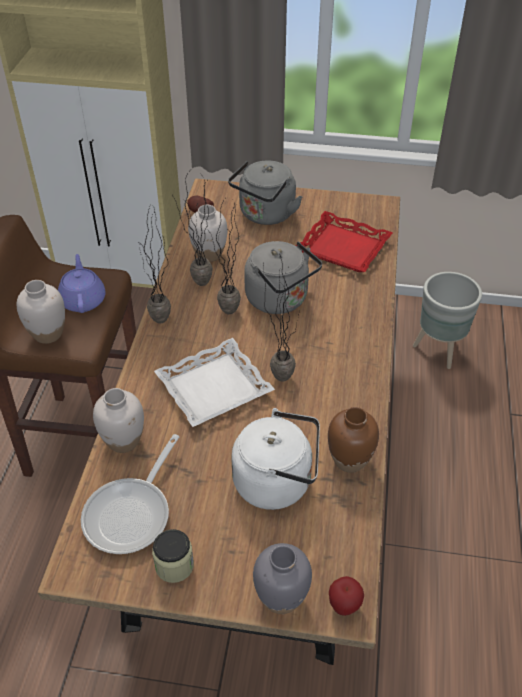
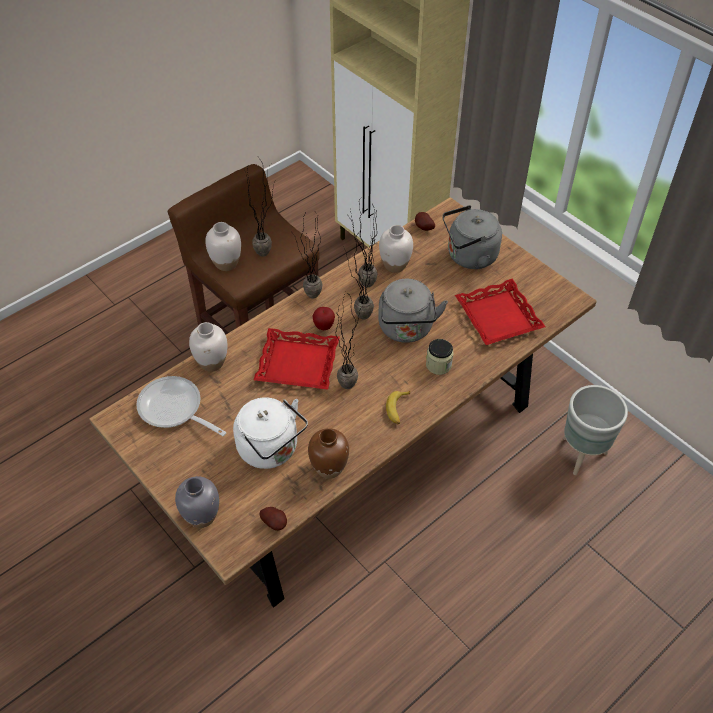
camera: 40 degrees right, 5 degrees up
purple teapot [58,254,105,313] -> potted plant [246,157,274,257]
frying pan [81,434,179,554] -> frying pan turned 60 degrees clockwise [136,376,226,436]
jar [152,529,194,583] -> jar moved to [426,339,454,375]
white tray [154,338,275,427] -> red tray [254,328,340,390]
apple [329,576,364,616] -> apple moved to [312,307,335,330]
none -> potato [260,507,287,531]
none -> banana [386,391,410,424]

